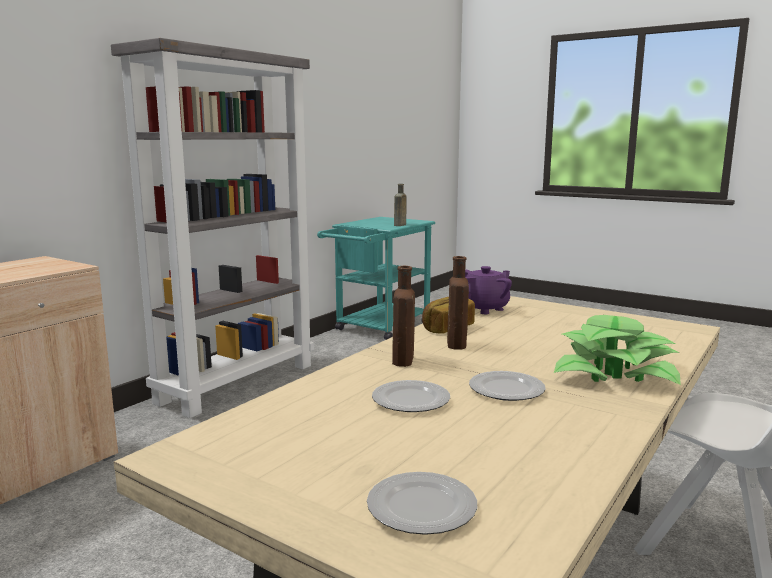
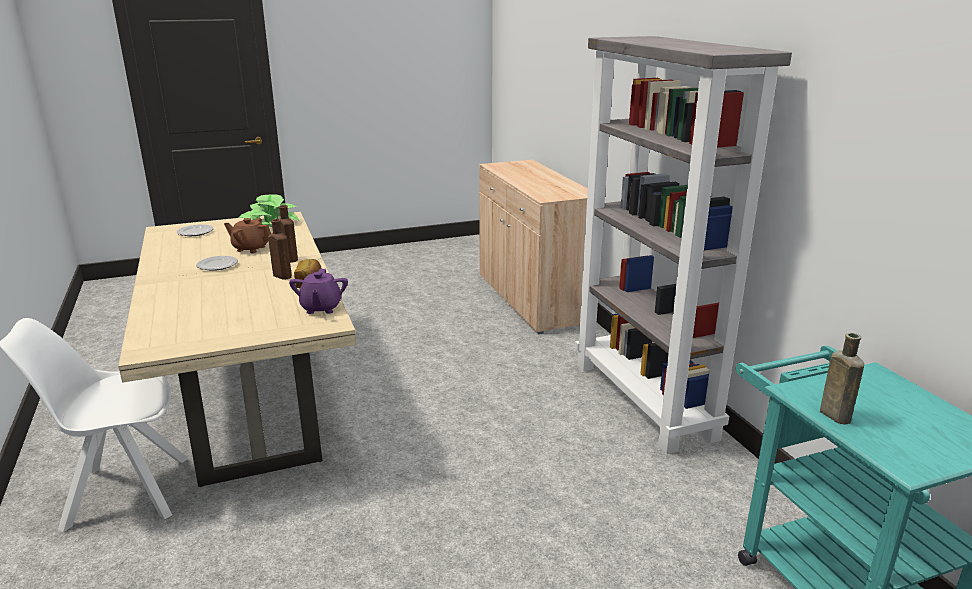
camera: 125 degrees right, 10 degrees up
plate [372,380,450,412] -> brown teapot [224,218,271,253]
potted plant [554,315,681,385] -> potted plant moved to [238,195,299,227]

